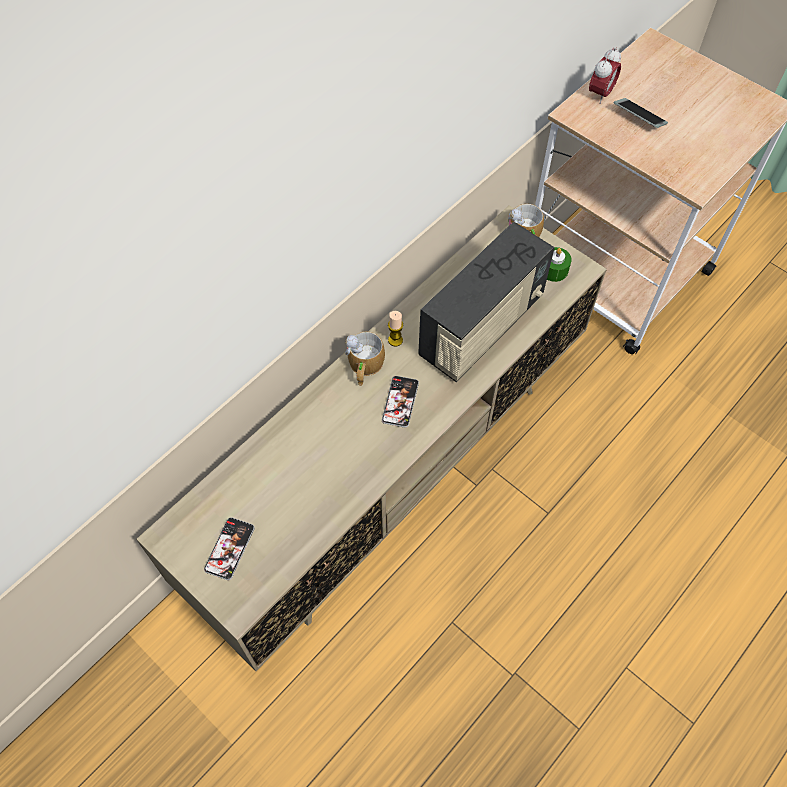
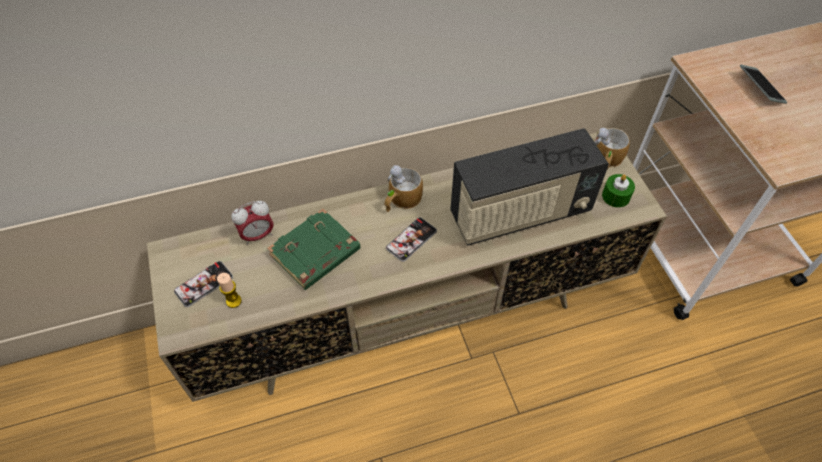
camera: 30 degrees right, 5 degrees down
candle [388,311,403,347] -> candle moved to [217,273,242,308]
alarm clock [589,48,621,104] -> alarm clock moved to [231,201,273,245]
none -> green book [267,209,360,290]

